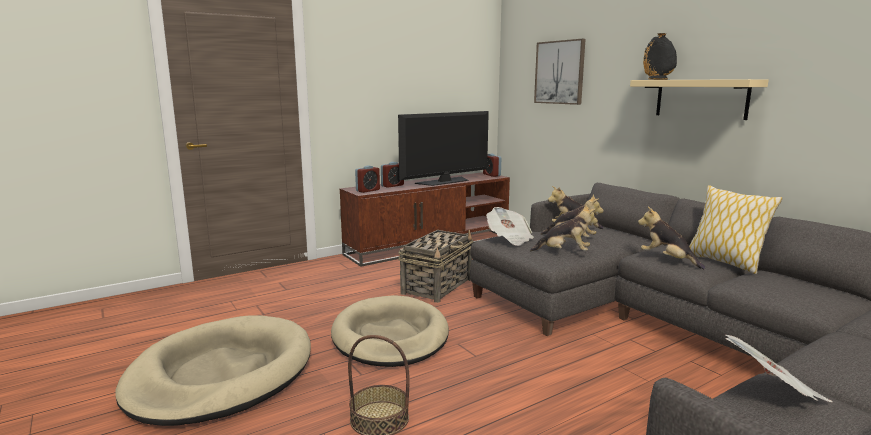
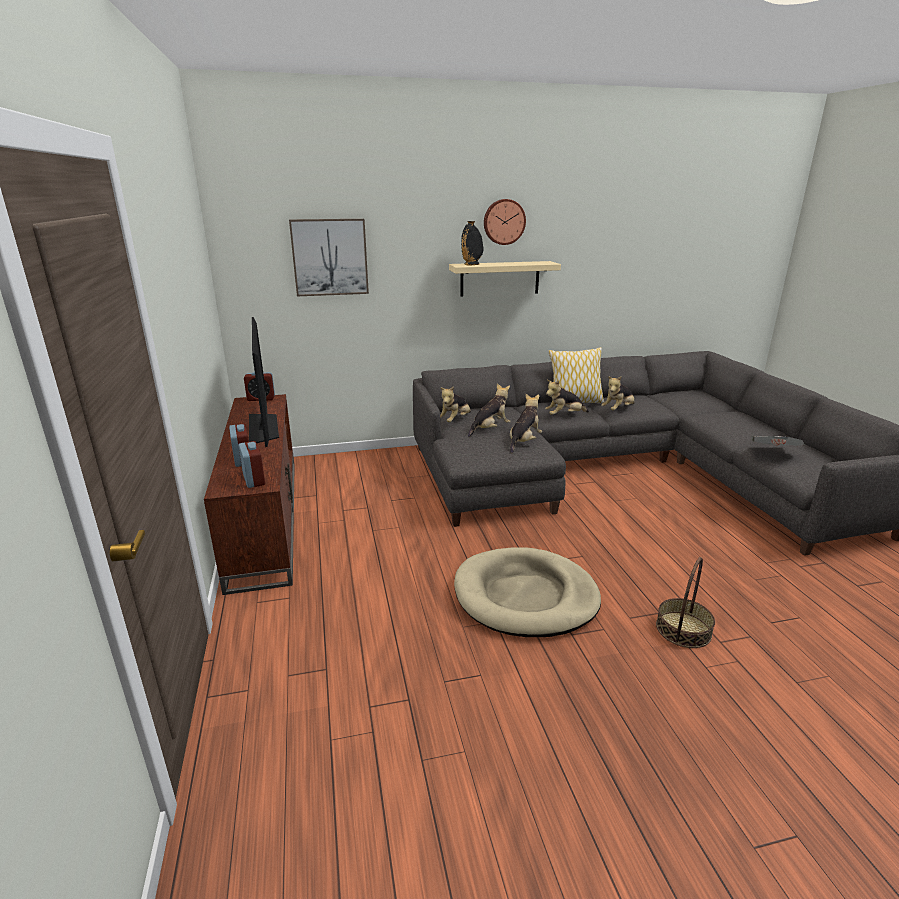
camera: 70 degrees left, 10 degrees up
beige dog bed [115,315,311,426] -> none
basket [398,230,473,303] -> none
newspaper [486,207,534,246] -> none
none -> wall clock [484,199,526,245]
none -> plush toy [601,376,635,410]

